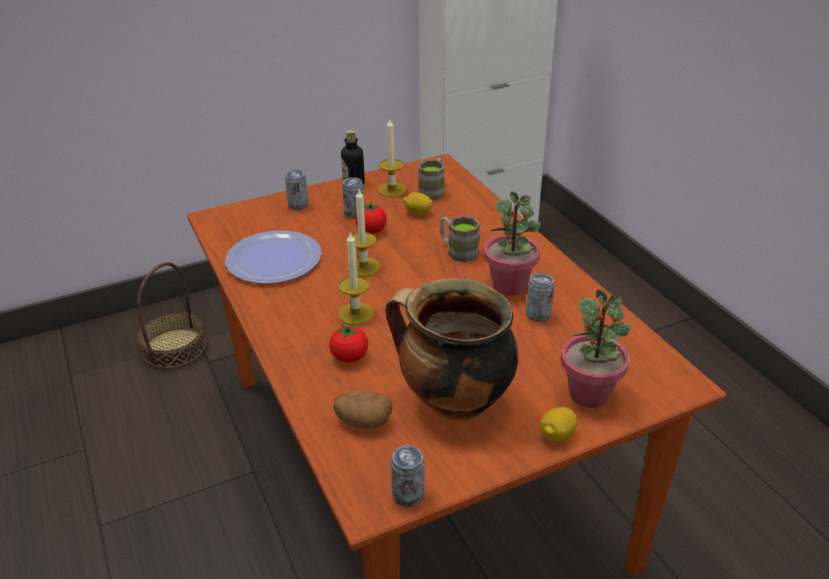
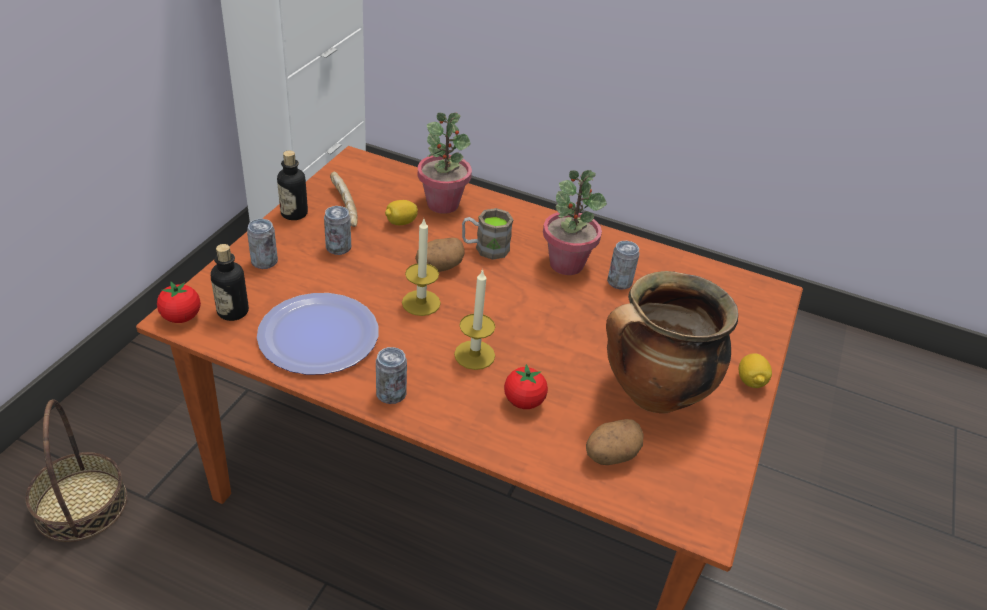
camera: 45 degrees left, 5 degrees up
tomato [355,202,387,234] -> tomato moved to [157,282,201,323]
candle [378,119,406,197] -> bread [330,171,358,227]
can [391,446,425,507] -> can moved to [376,347,407,404]
brown mug [418,158,445,200] -> none
potted plant [561,290,631,408] -> potted plant moved to [418,113,472,214]
none -> bottle [211,244,249,321]
none -> potato [415,238,465,272]

